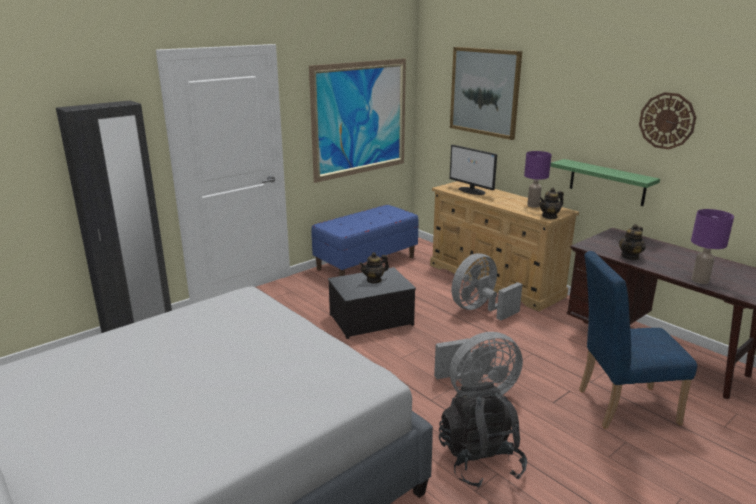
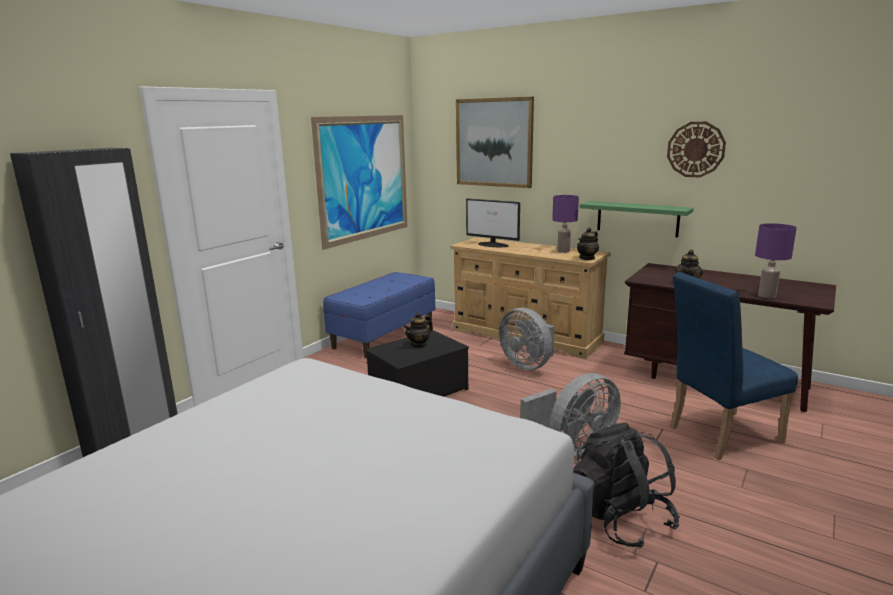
camera: 15 degrees left, 5 degrees down
grey fan [452,253,522,321] -> grey fan turned 75 degrees counterclockwise [499,308,554,370]

